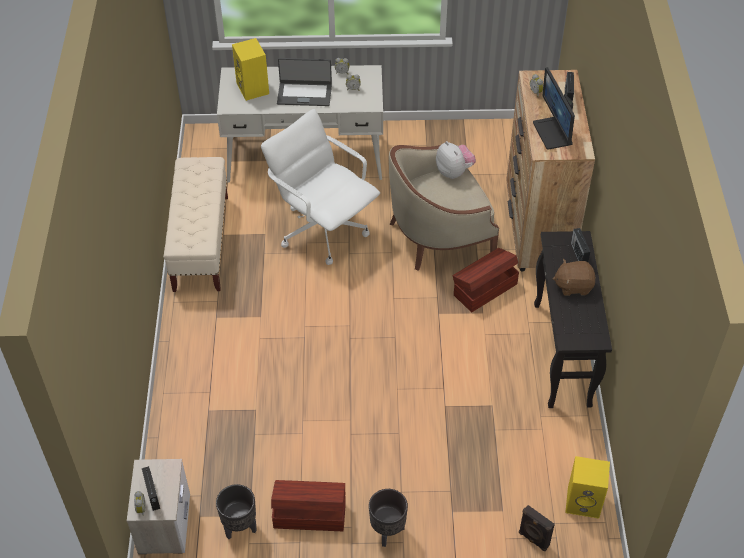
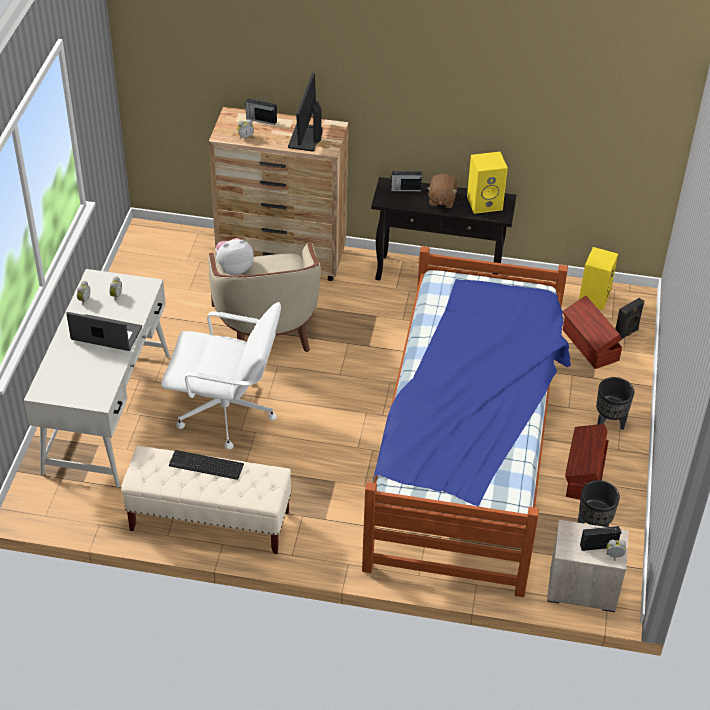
camera: 80 degrees left, 5 degrees down
yellow speaker [232,38,269,101] -> yellow speaker moved to [467,152,508,214]
white office chair [261,109,380,265] -> white office chair turned 135 degrees counterclockwise [161,302,281,449]
laptop [277,58,332,106] -> laptop turned 90 degrees counterclockwise [66,312,142,351]
brown storage box [453,248,519,312] -> brown storage box moved to [563,296,622,369]
monitor [533,67,575,150] -> monitor turned 105 degrees clockwise [288,73,322,151]
none -> keyboard [169,450,244,480]
none -> bed [362,246,571,597]

